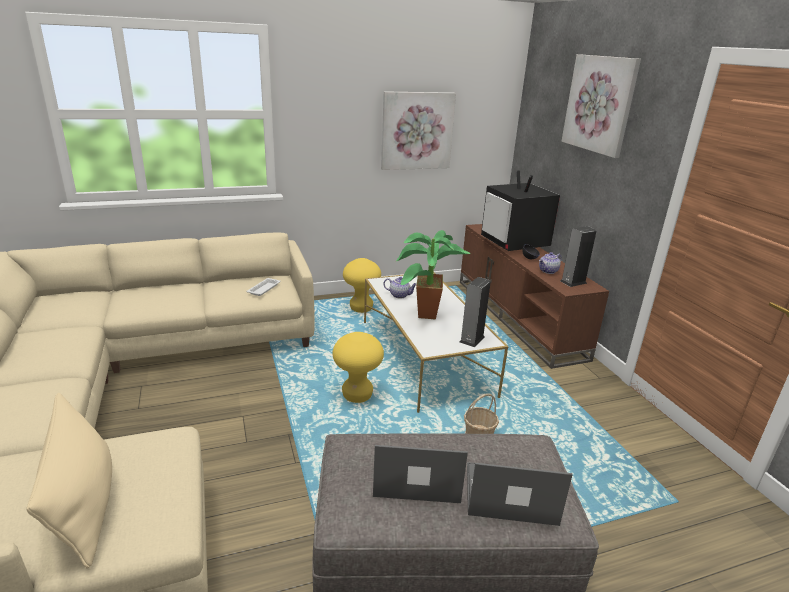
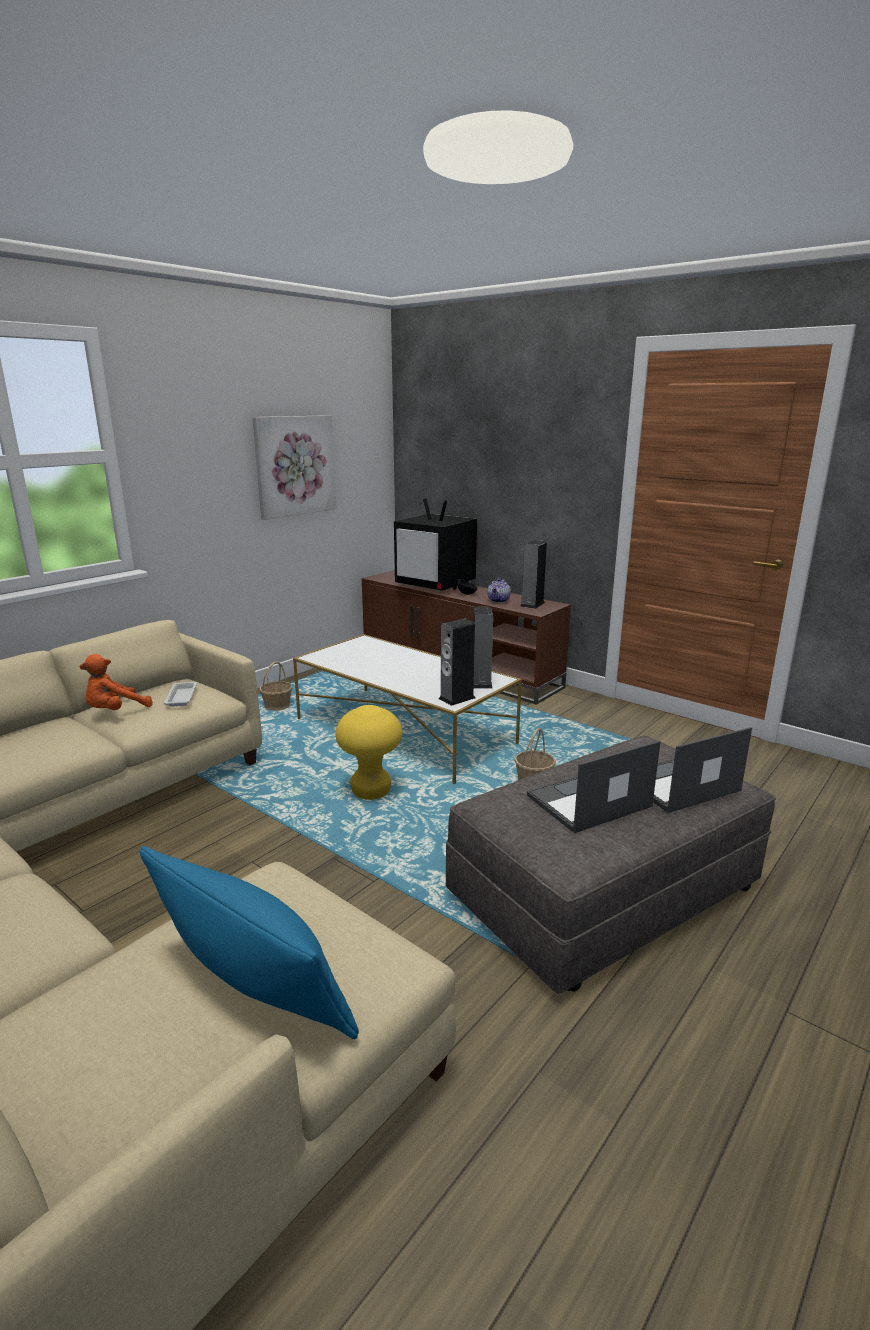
camera: 30 degrees left, 5 degrees down
beige pillow [27,393,112,569] -> blue pillow [140,846,359,1039]
yellow stool [343,258,381,313] -> basket [259,661,292,711]
teapot [384,277,417,299] -> none
potted plant [396,230,470,320] -> none
picture [561,54,641,158] -> none
none -> orange plush toy [79,654,153,710]
none -> speaker [439,618,475,706]

